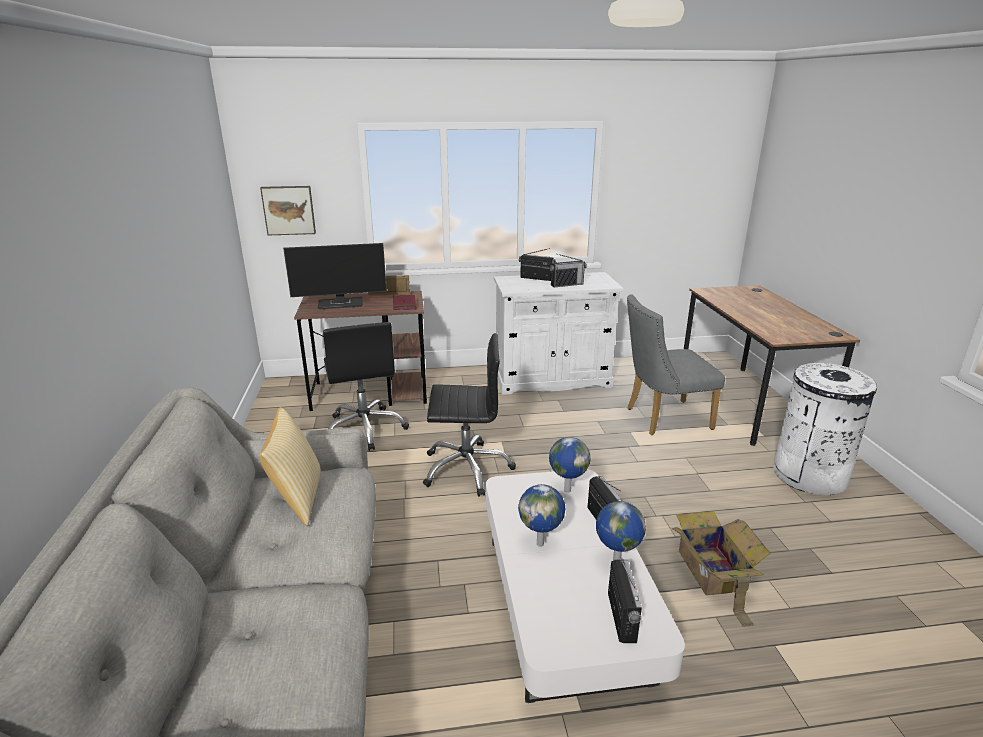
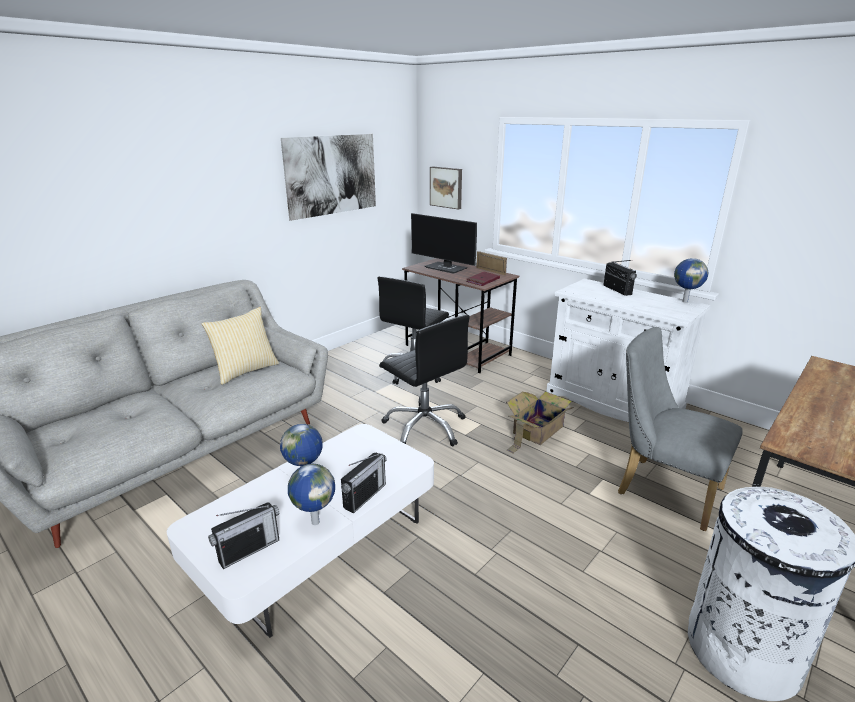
camera: 50 degrees right, 0 degrees up
globe [549,437,590,493] -> globe moved to [674,258,708,303]
radio [550,254,587,287] -> none
cardboard box [672,511,771,627] -> cardboard box moved to [506,392,574,454]
none -> picture [281,134,376,221]

